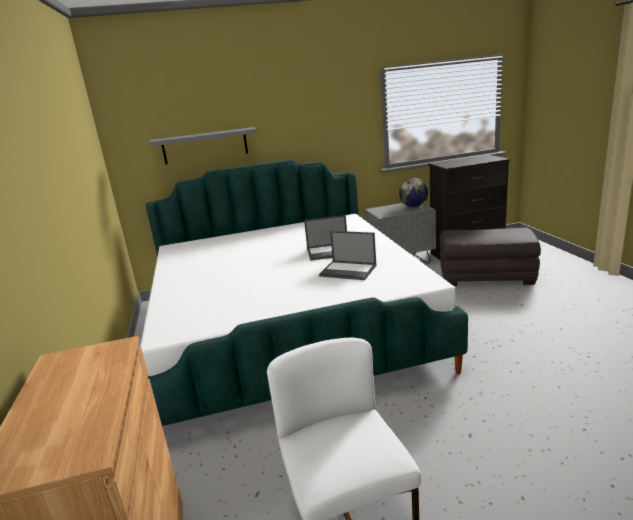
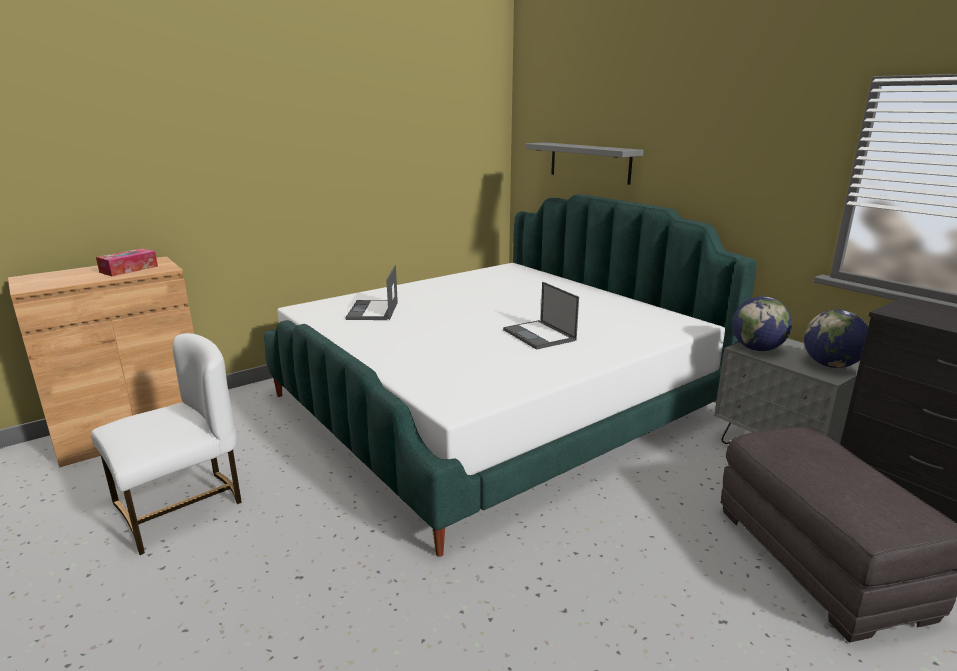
camera: 65 degrees right, 0 degrees up
laptop [319,231,376,280] -> laptop moved to [345,265,398,320]
none -> tissue box [96,248,158,276]
none -> globe [732,296,792,351]

